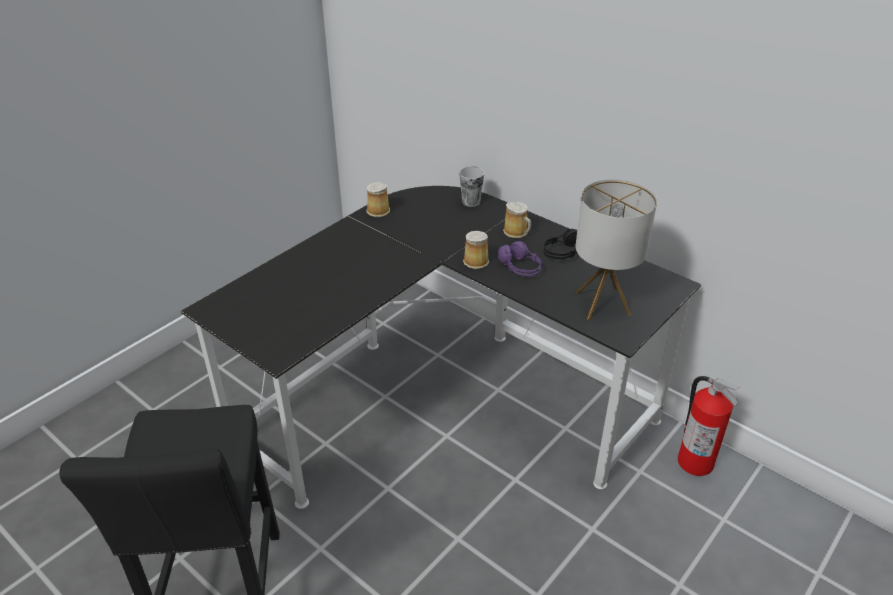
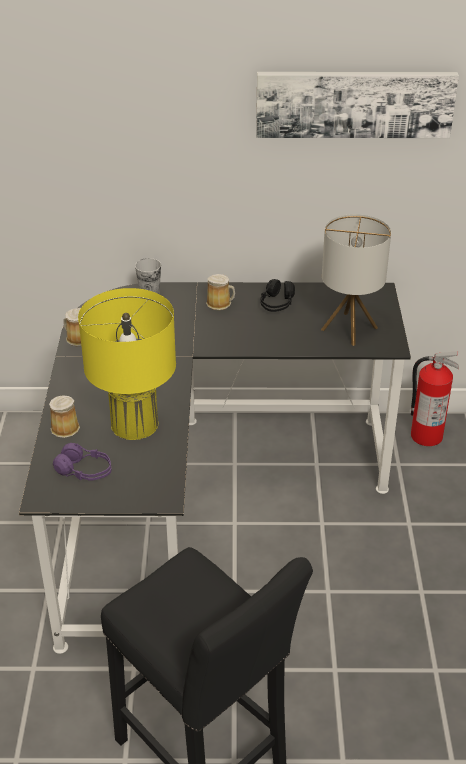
camera: 40 degrees left, 0 degrees up
mug [463,231,489,269] -> mug moved to [49,395,80,438]
purple headphones [498,241,541,276] -> purple headphones moved to [53,443,112,481]
none -> yellow table lamp [78,288,176,440]
none -> picture [256,72,459,138]

